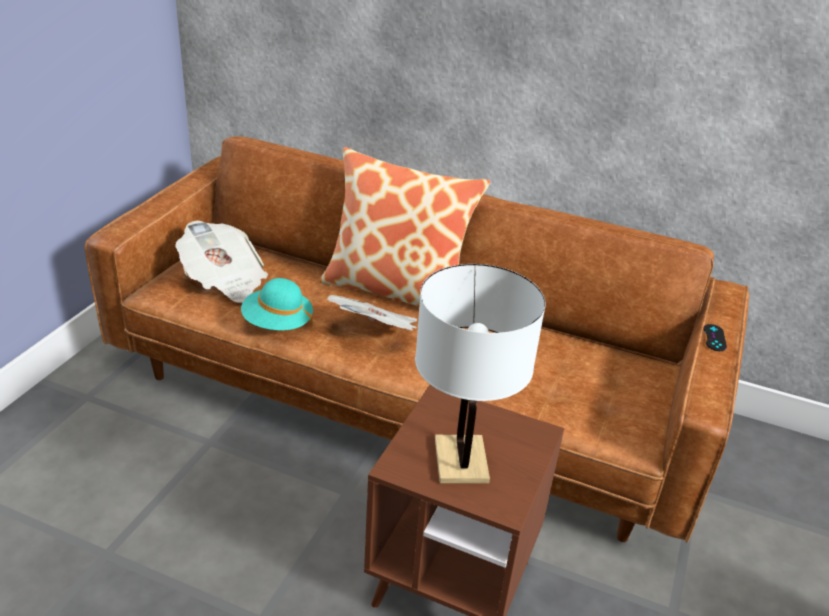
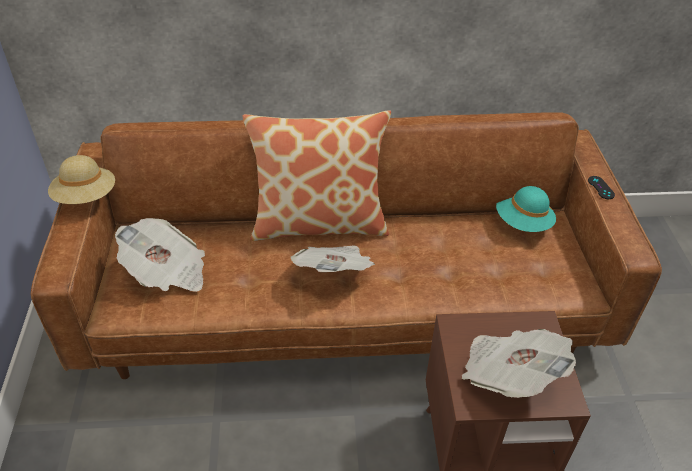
camera: 25 degrees left, 10 degrees up
turquoise hat [241,278,313,330] -> turquoise hat moved to [496,186,556,232]
white table lamp [415,264,545,484] -> newspaper [461,329,576,398]
none -> beige hat [48,155,115,204]

